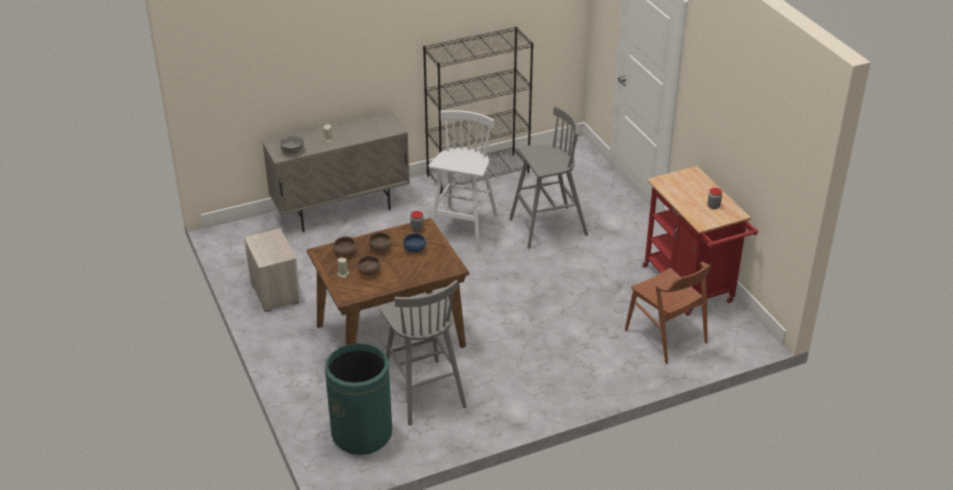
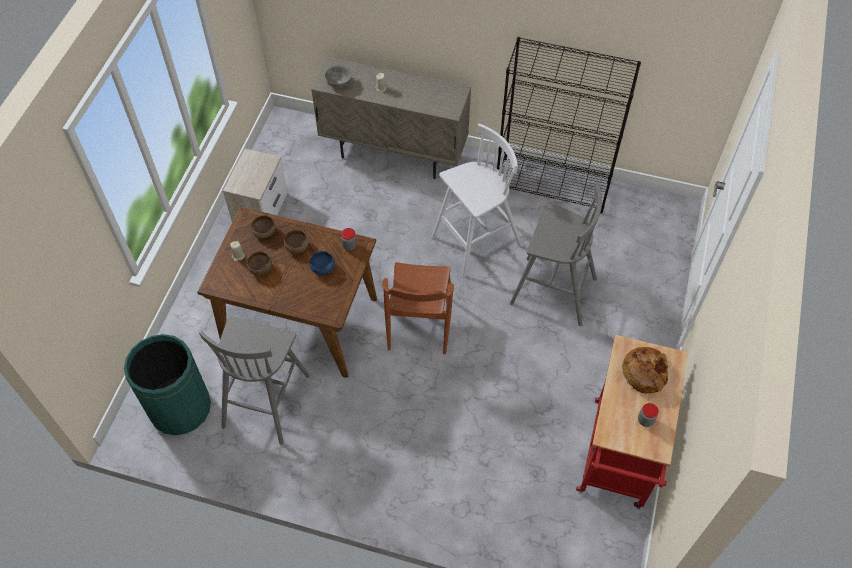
camera: 40 degrees right, 20 degrees up
brown chair [625,262,711,364] -> brown chair moved to [382,262,454,355]
none -> bread [622,347,668,394]

